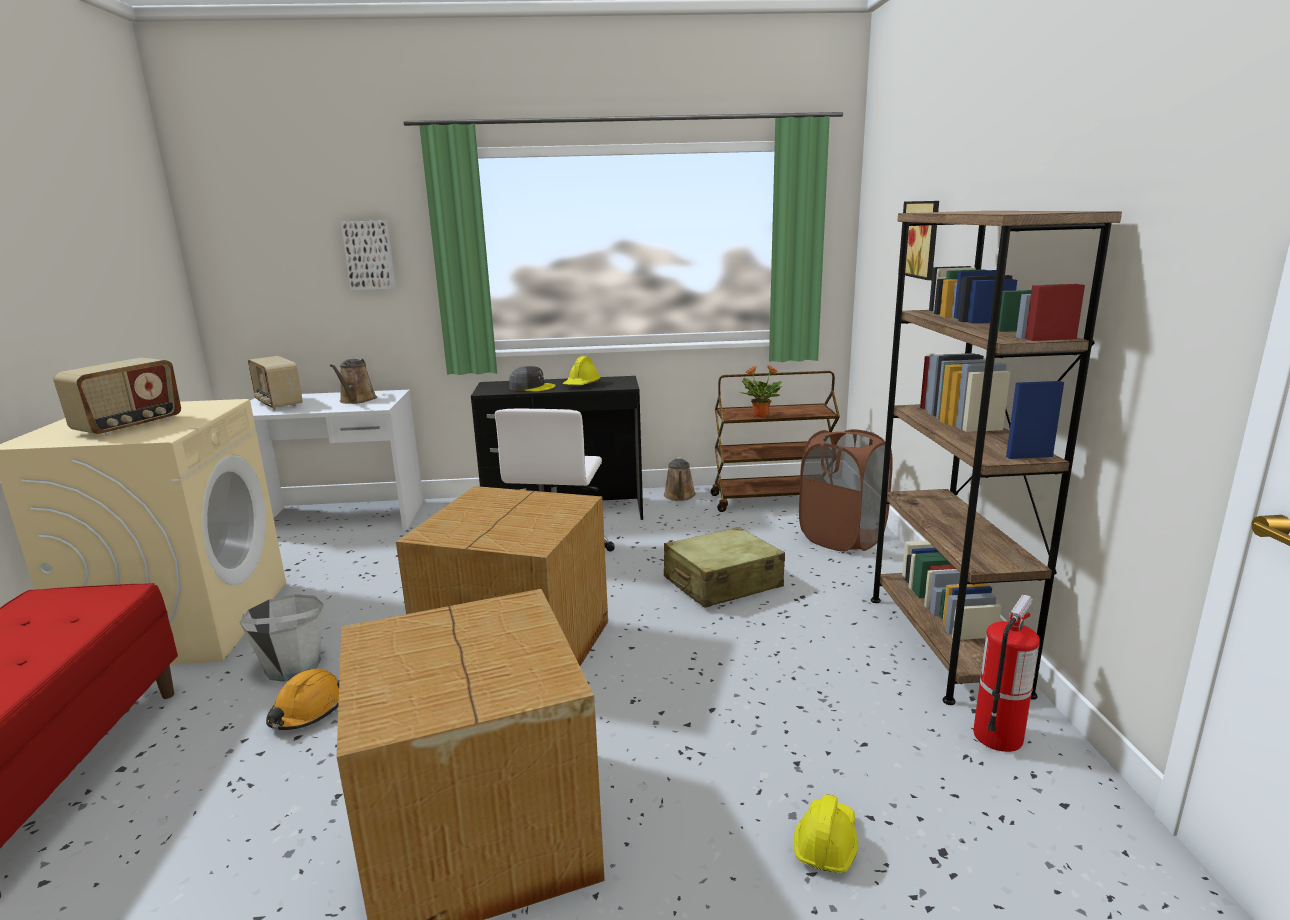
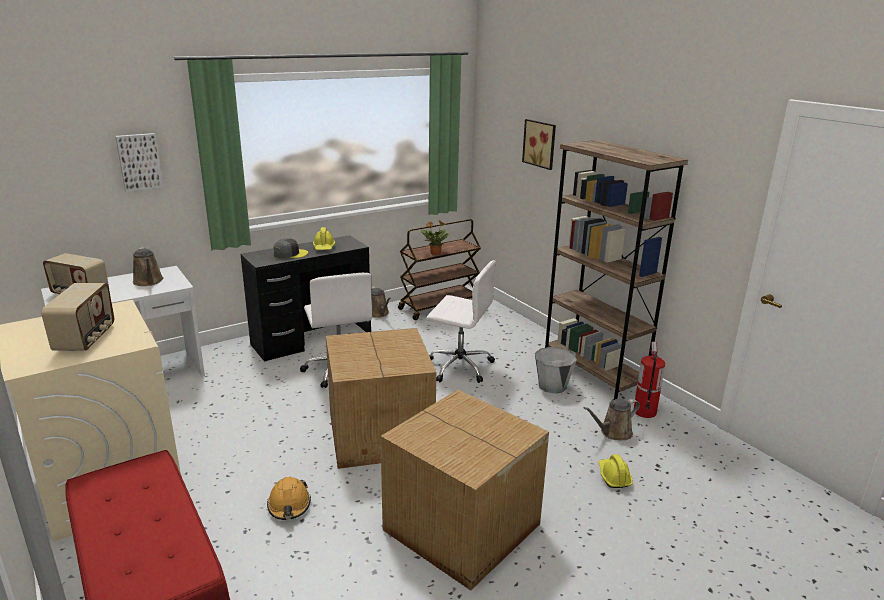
camera: 30 degrees left, 5 degrees up
grey bucket [240,594,323,682] -> grey bucket moved to [535,347,577,394]
beige suitcase [664,527,785,608] -> white office chair [426,260,496,383]
brown laundry basket [799,429,893,552] -> none
none -> brown watering can [584,399,640,440]

